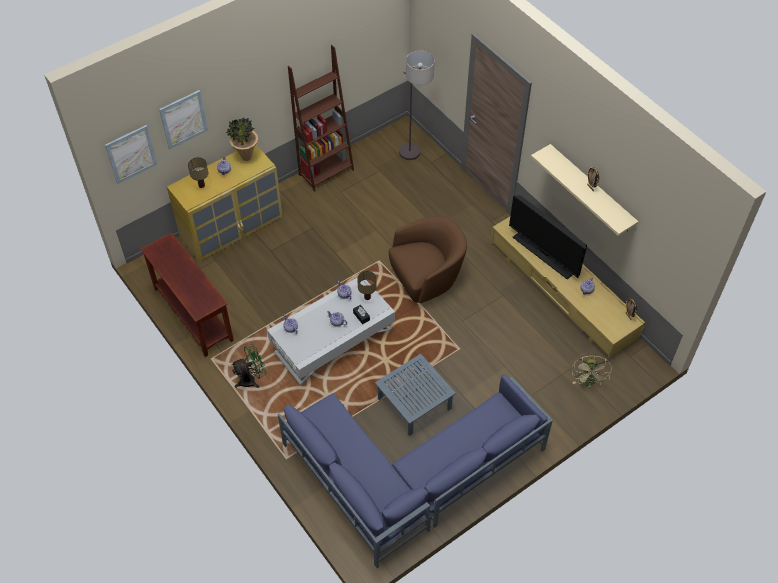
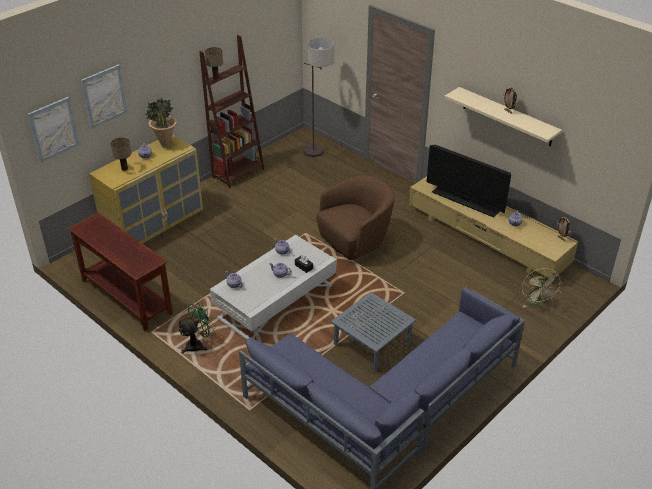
camera: 10 degrees left, 15 degrees down
table lamp [357,271,377,300] -> table lamp moved to [205,47,223,79]

